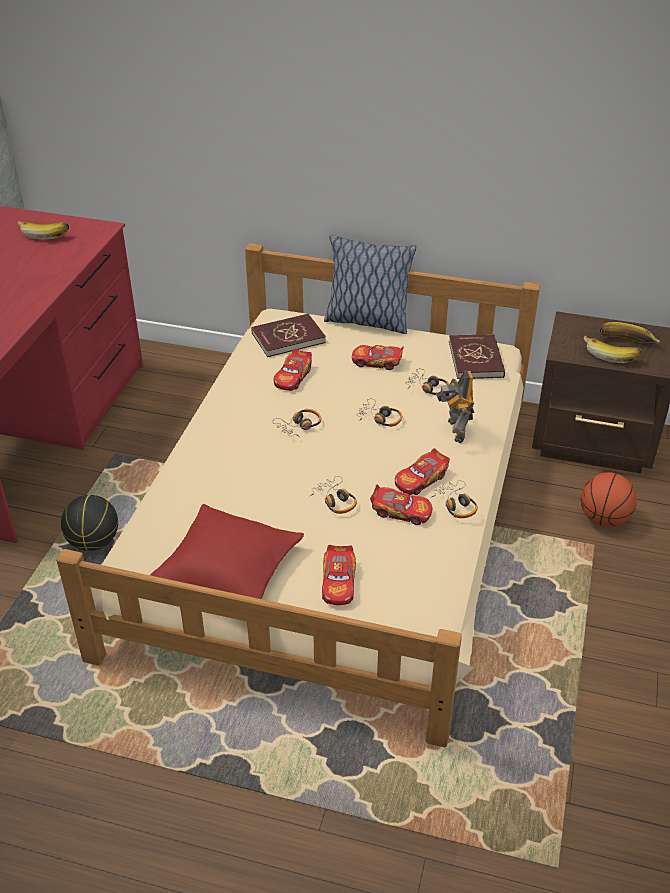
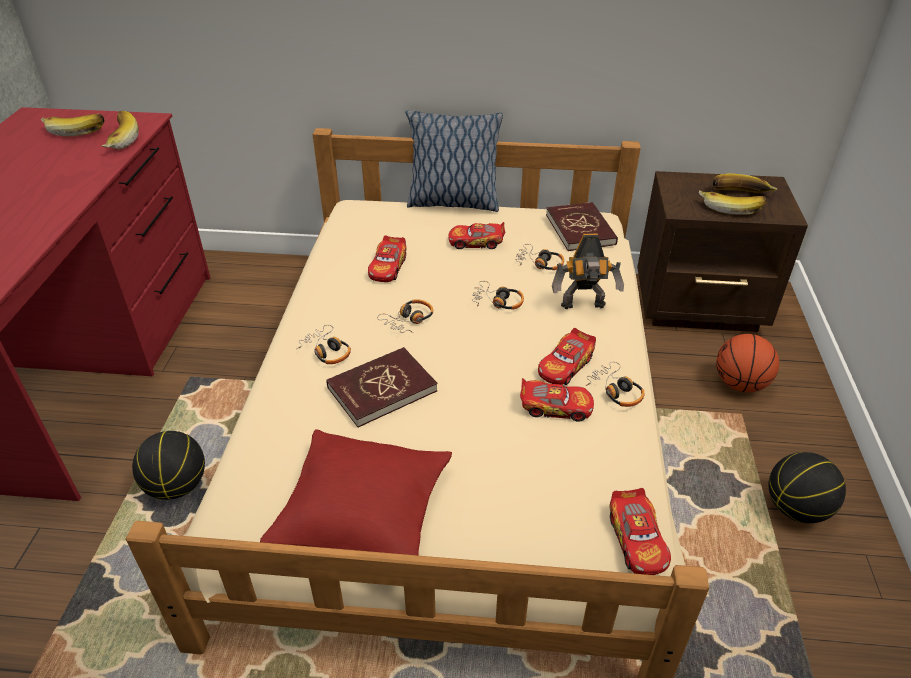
camera: 10 degrees left, 0 degrees up
red book [251,314,326,357] -> red book moved to [326,347,437,427]
headphones [310,476,357,514] -> headphones moved to [297,325,351,364]
toy car [322,545,356,605] -> toy car moved to [610,488,671,575]
toy robot [436,371,474,443] -> toy robot turned 75 degrees counterclockwise [552,233,624,309]
none -> banana [101,111,139,149]
none -> basketball [768,452,846,523]

